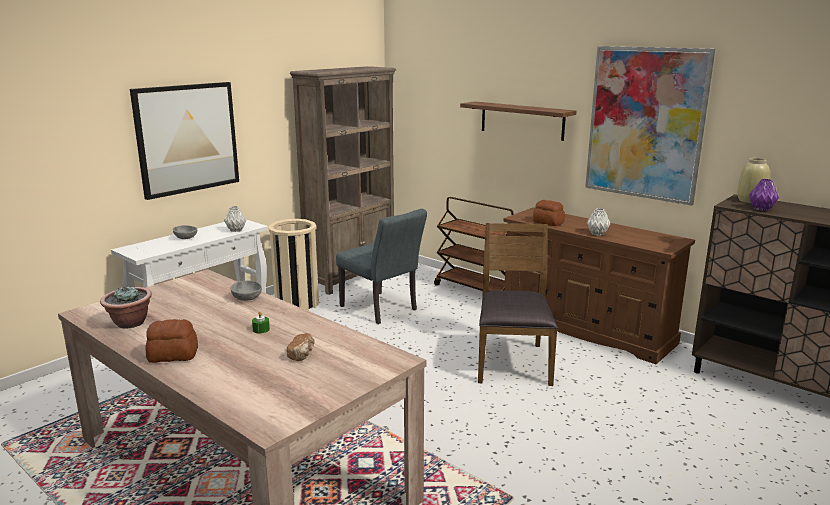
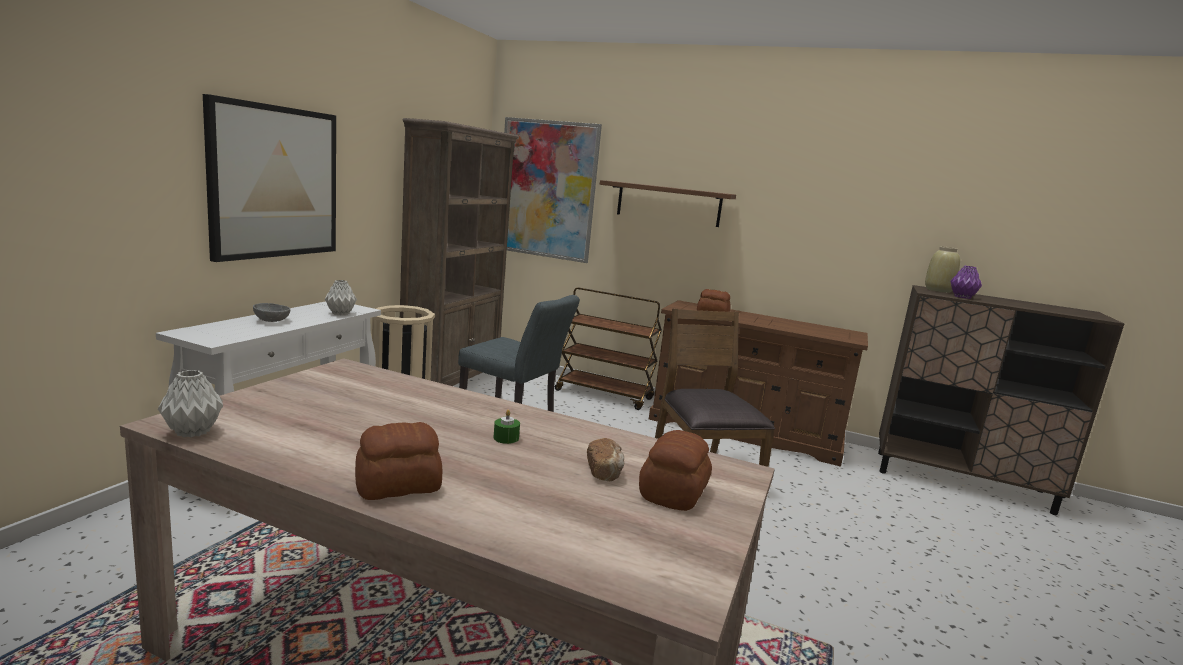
camera: 20 degrees left, 5 degrees down
potted plant [100,286,152,329] -> none
grey bowl [231,280,262,301] -> none
picture [585,46,715,206] -> picture moved to [504,117,602,263]
grey vase [587,208,610,236] -> grey vase moved to [158,370,223,437]
none -> bread [639,430,712,511]

